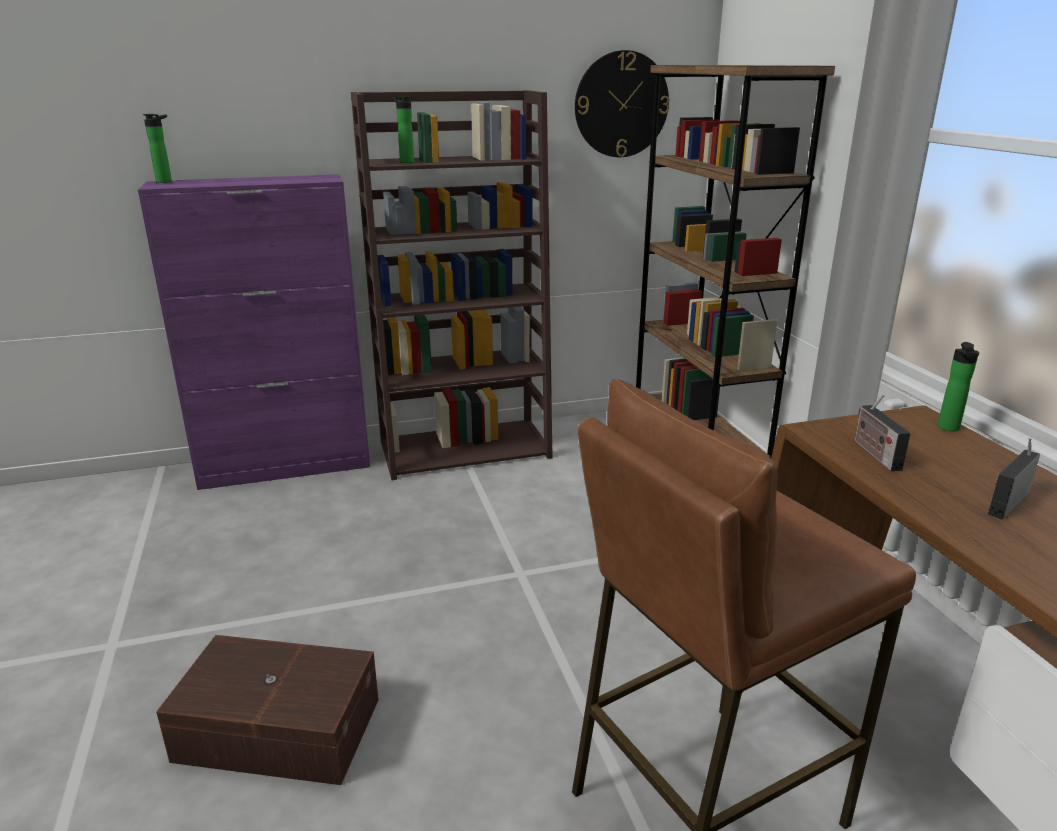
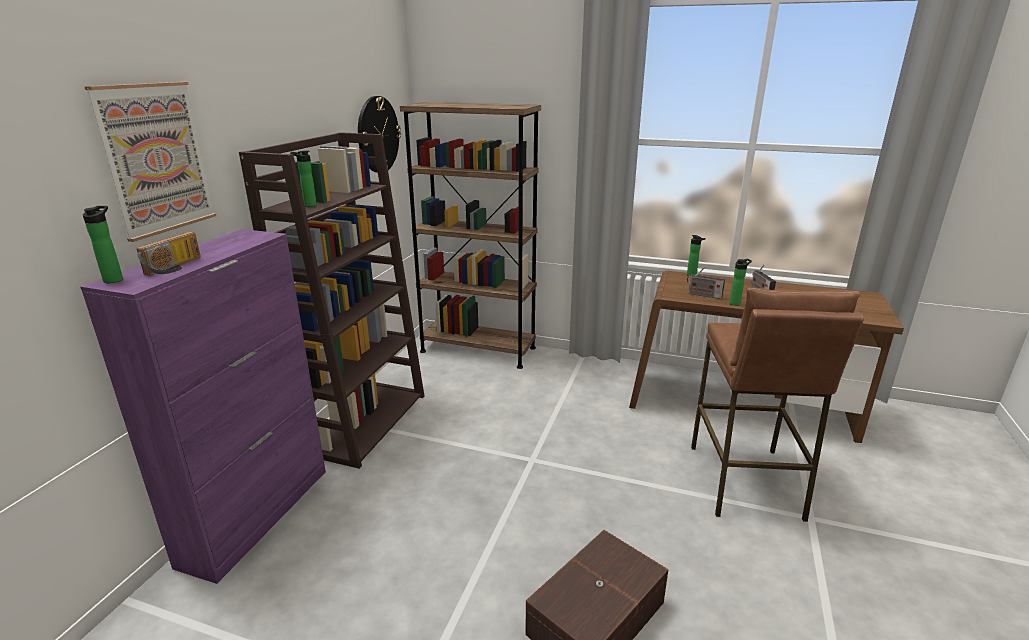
camera: 55 degrees left, 0 degrees up
none -> picture [84,82,216,242]
none -> radio [137,232,201,276]
none -> bottle [729,259,752,306]

